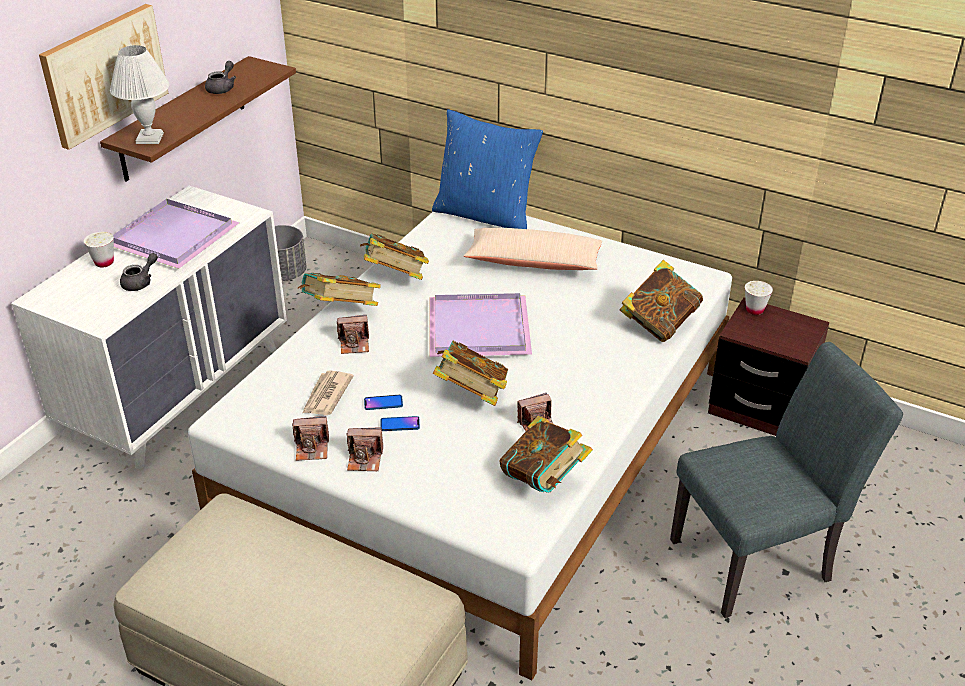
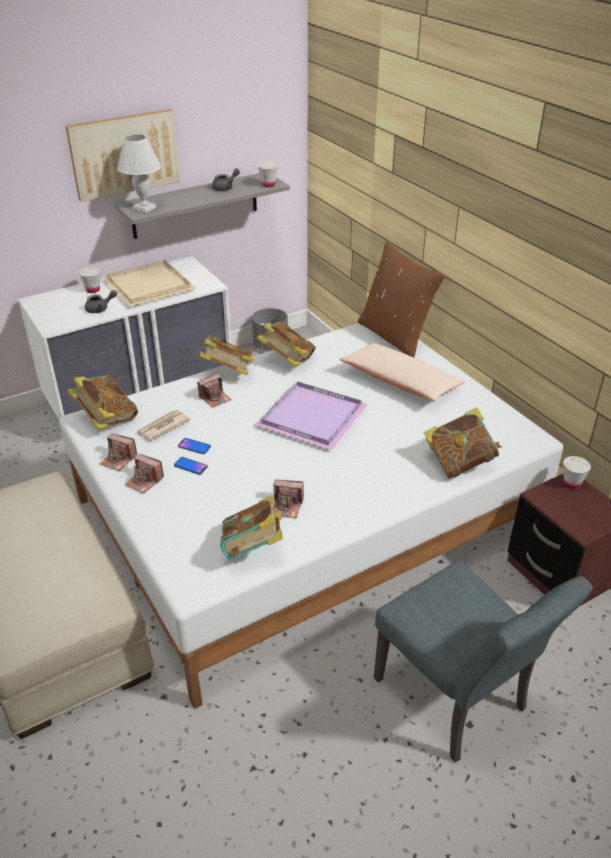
camera: 30 degrees right, 0 degrees up
brown shelf [100,56,296,182] -> grey shelf [114,173,290,239]
purple tray [113,199,240,269] -> beige tray [103,260,196,307]
camera [337,315,369,354] -> camera turned 60 degrees counterclockwise [197,373,231,408]
blue pillow [432,109,543,229] -> brown pillow [358,242,445,357]
book [433,341,508,406] -> book moved to [68,375,138,430]
grey chair [670,342,903,618] -> grey chair turned 45 degrees clockwise [374,560,593,762]
none -> white cup [258,162,278,187]

